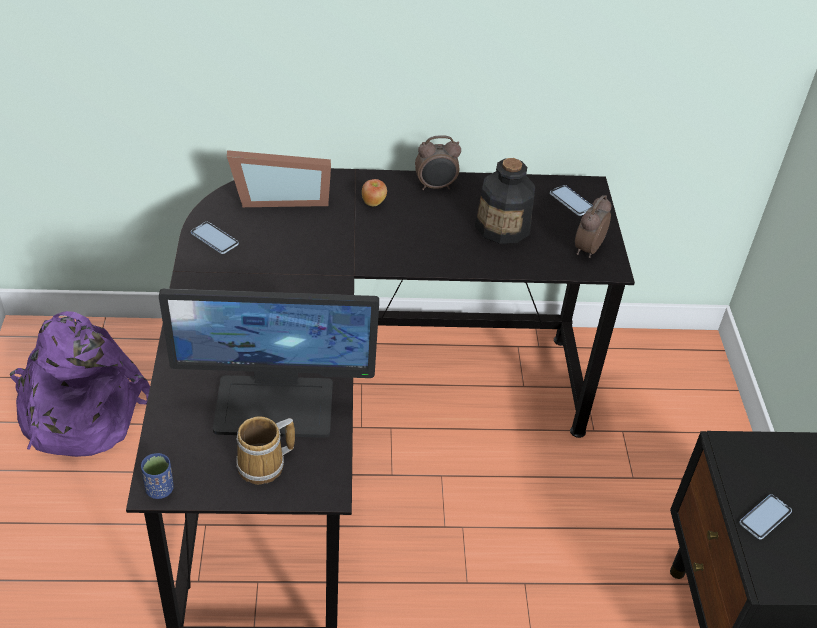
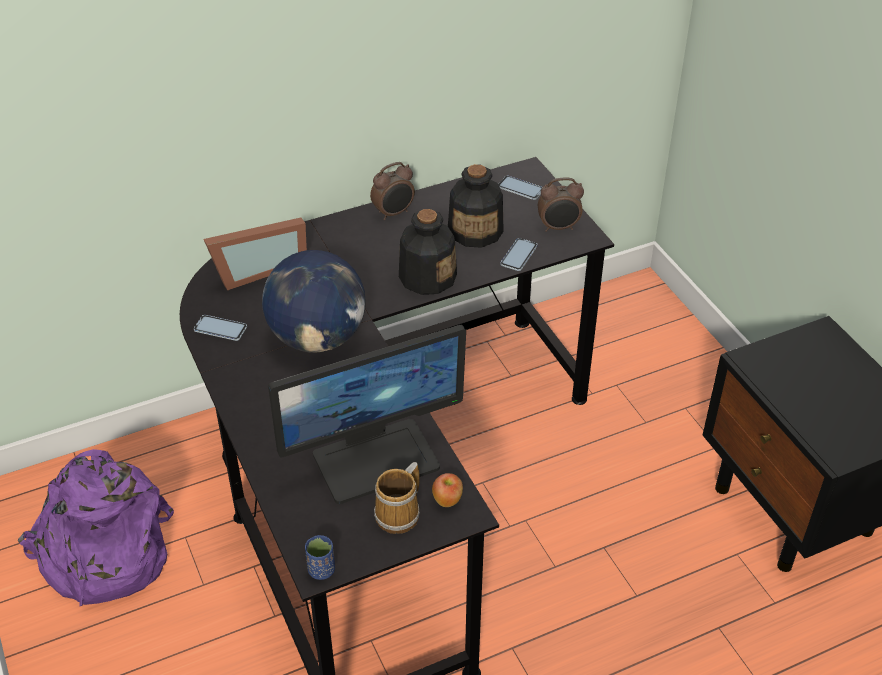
camera: 20 degrees left, 0 degrees up
apple [362,179,387,206] -> apple moved to [432,473,463,507]
alarm clock [575,195,611,258] -> alarm clock turned 105 degrees counterclockwise [538,177,584,232]
phone [739,494,792,539] -> phone moved to [500,238,537,271]
none -> globe [262,250,366,353]
none -> bottle [399,209,457,295]

